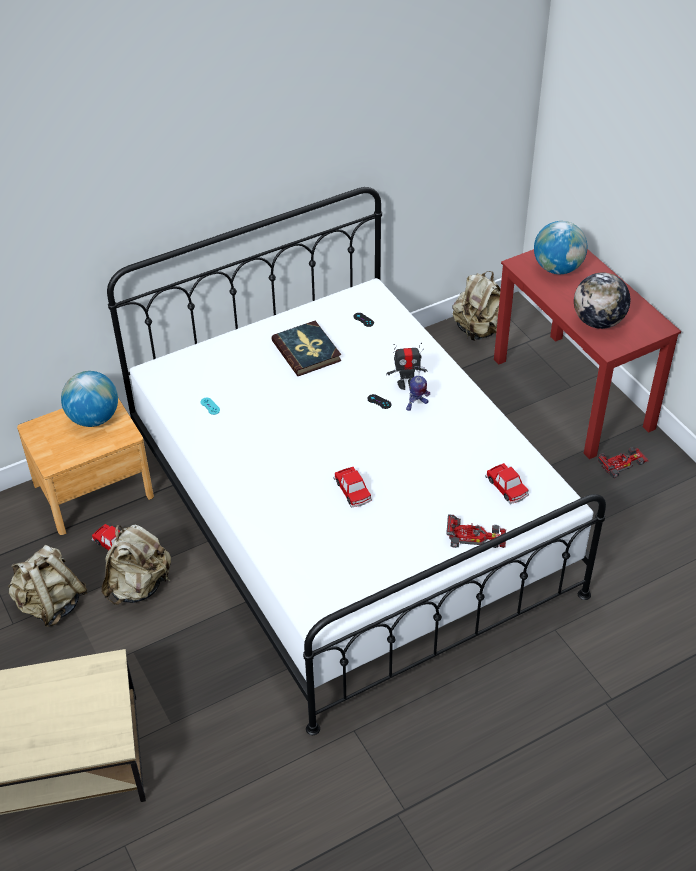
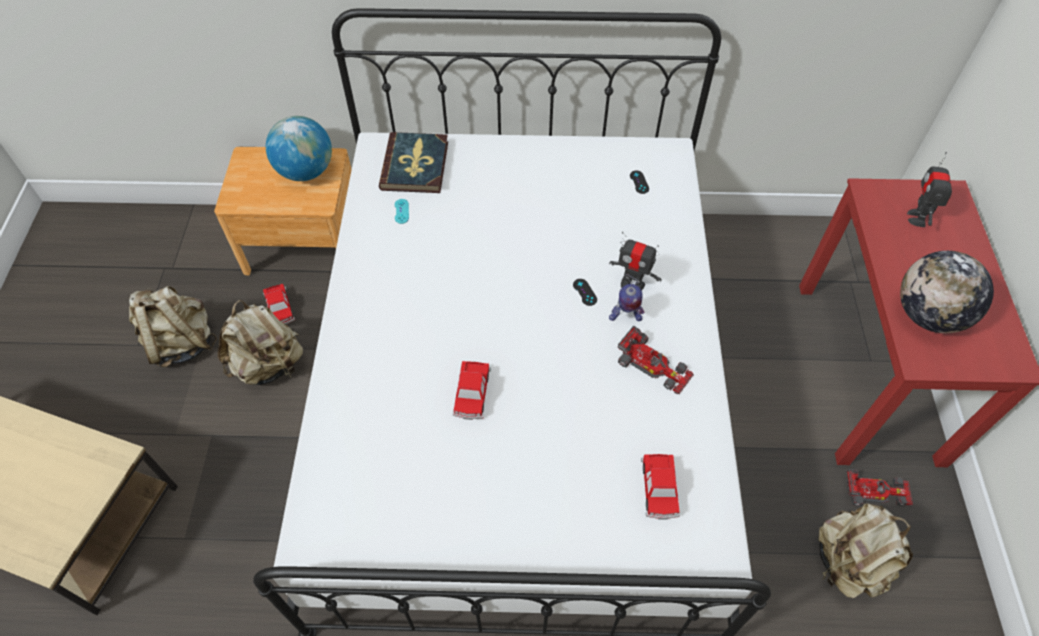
camera: 30 degrees right, 10 degrees up
book [271,321,342,376] -> book moved to [379,132,448,193]
toy car [446,514,506,548] -> toy car moved to [618,326,694,395]
beige backpack [452,271,501,341] -> beige backpack moved to [818,503,913,598]
globe [534,221,587,274] -> toy robot [907,152,952,227]

